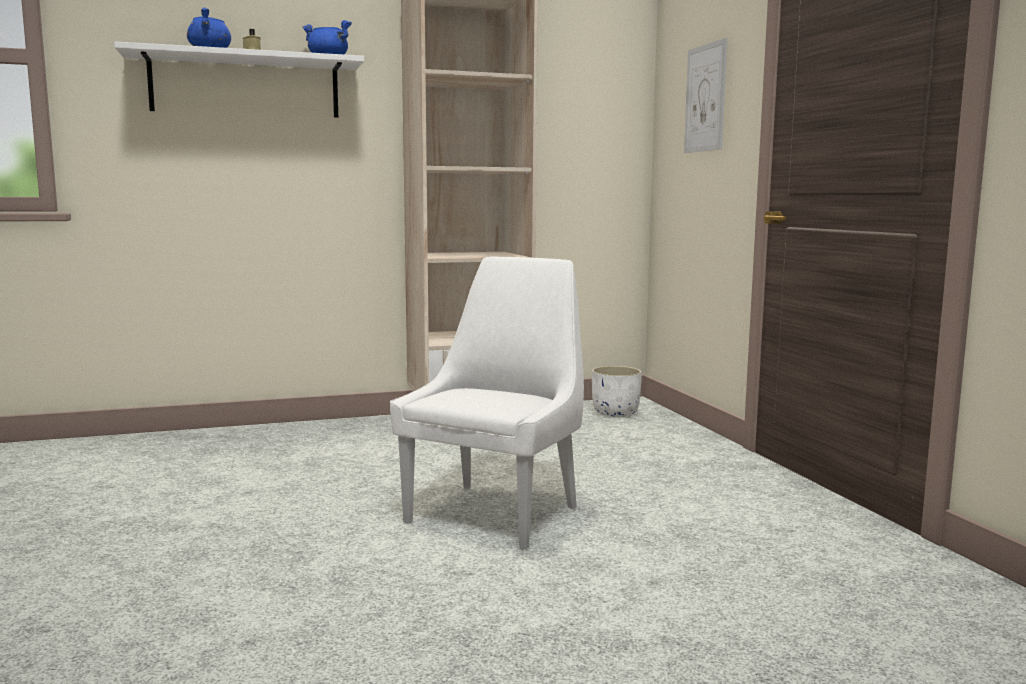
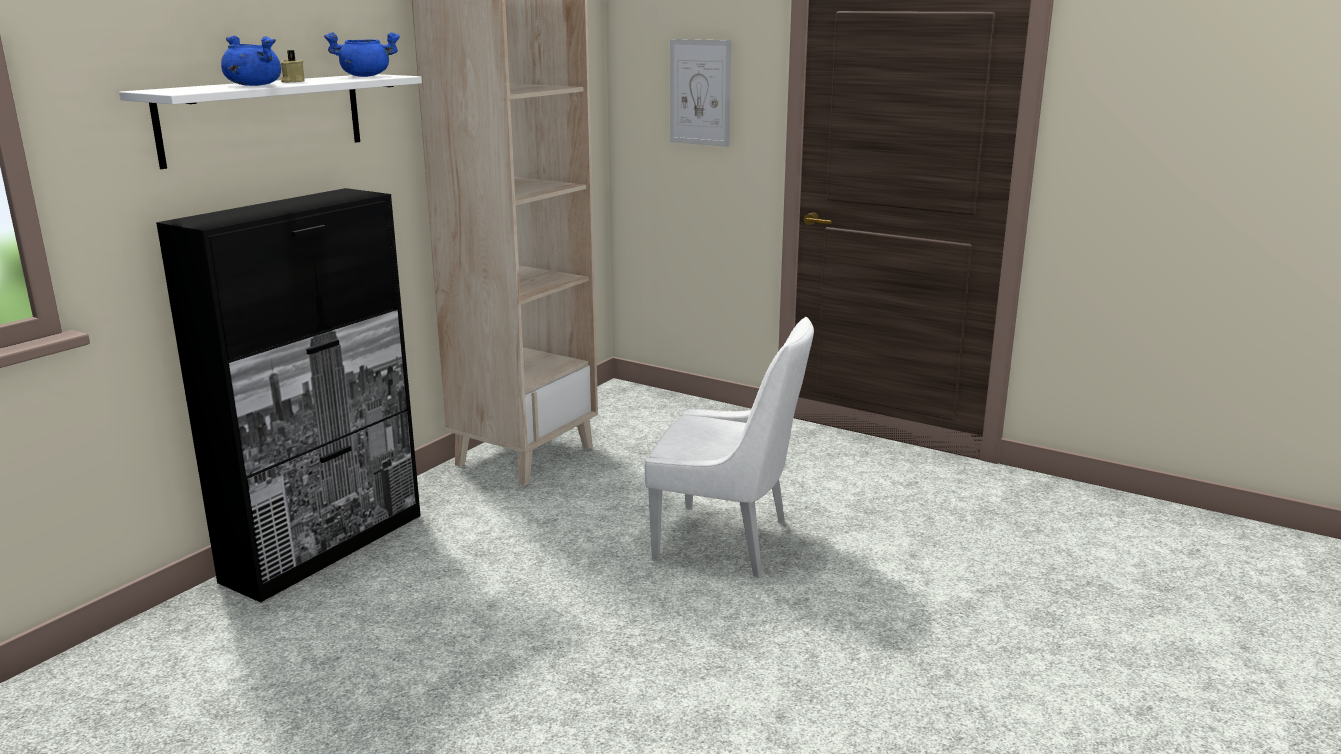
camera: 40 degrees left, 10 degrees up
white chair [390,257,584,549] -> white chair turned 120 degrees clockwise [645,317,814,578]
white planter [592,366,642,417] -> none
none -> black cabinet [156,188,421,603]

